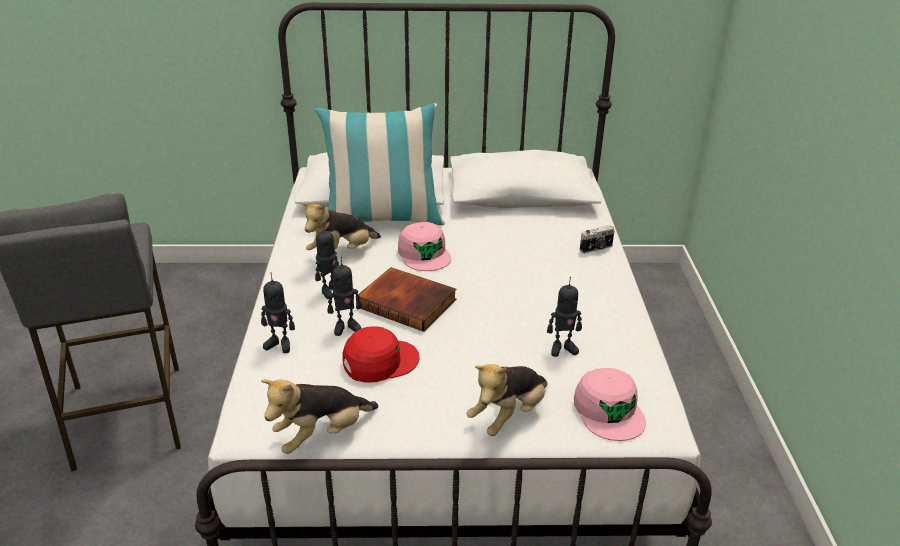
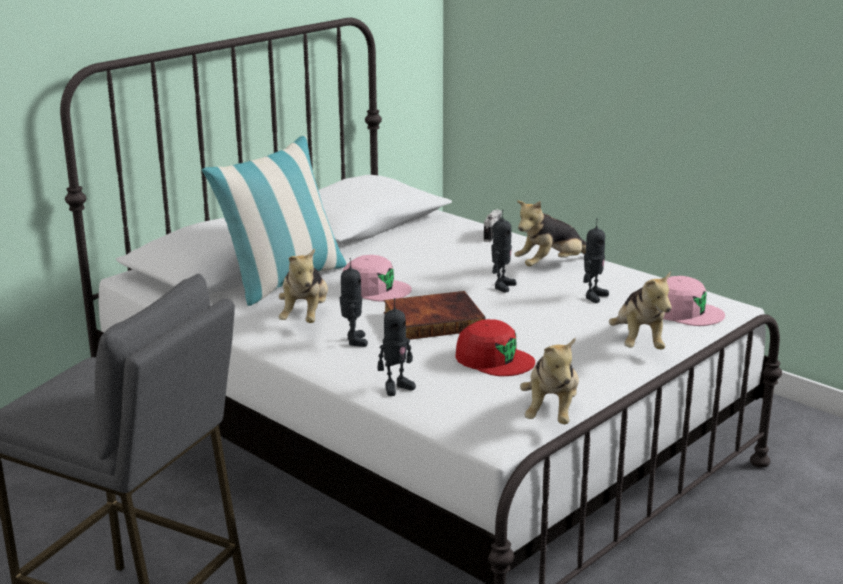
camera: 45 degrees left, 10 degrees down
toy robot [328,257,362,336] -> toy robot moved to [491,210,516,293]
red cap [343,326,419,383] -> red cap turned 105 degrees clockwise [455,319,535,376]
none -> plush toy [514,200,586,266]

